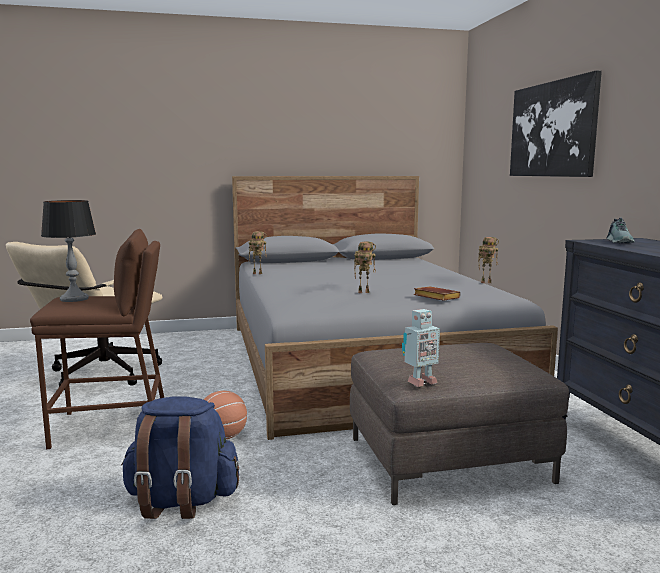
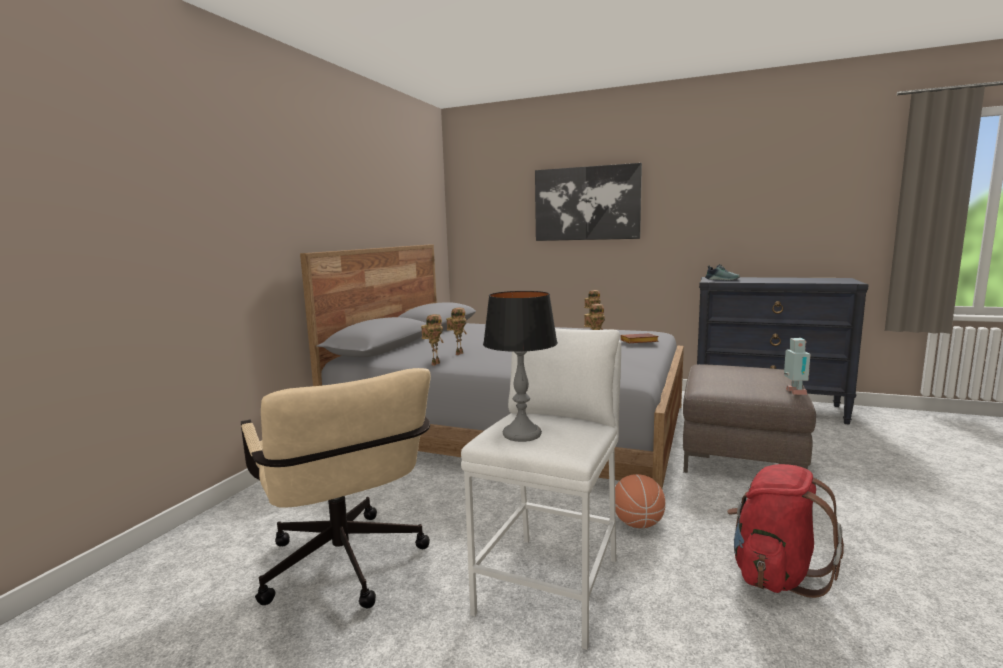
camera: 55 degrees left, 0 degrees up
brown stool [30,229,164,449] -> white stool [461,328,621,650]
blue backpack [121,396,239,519] -> red backpack [727,464,844,598]
none -> toy robot [446,308,467,355]

